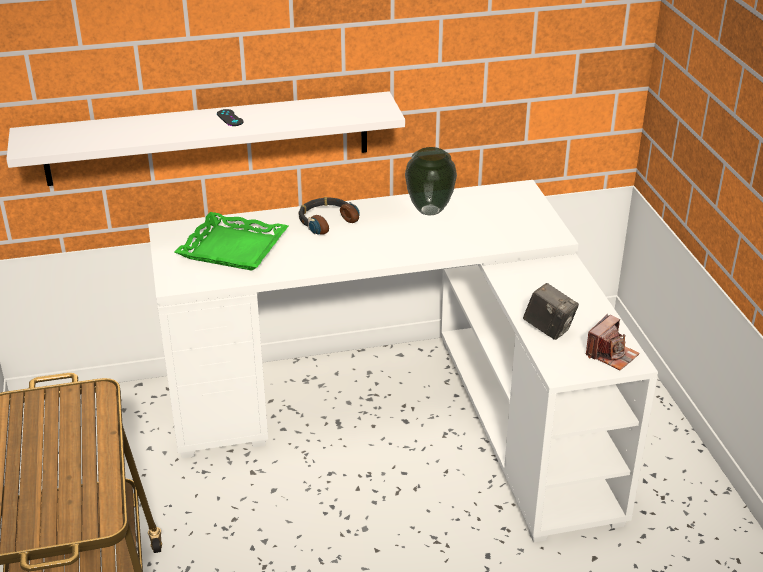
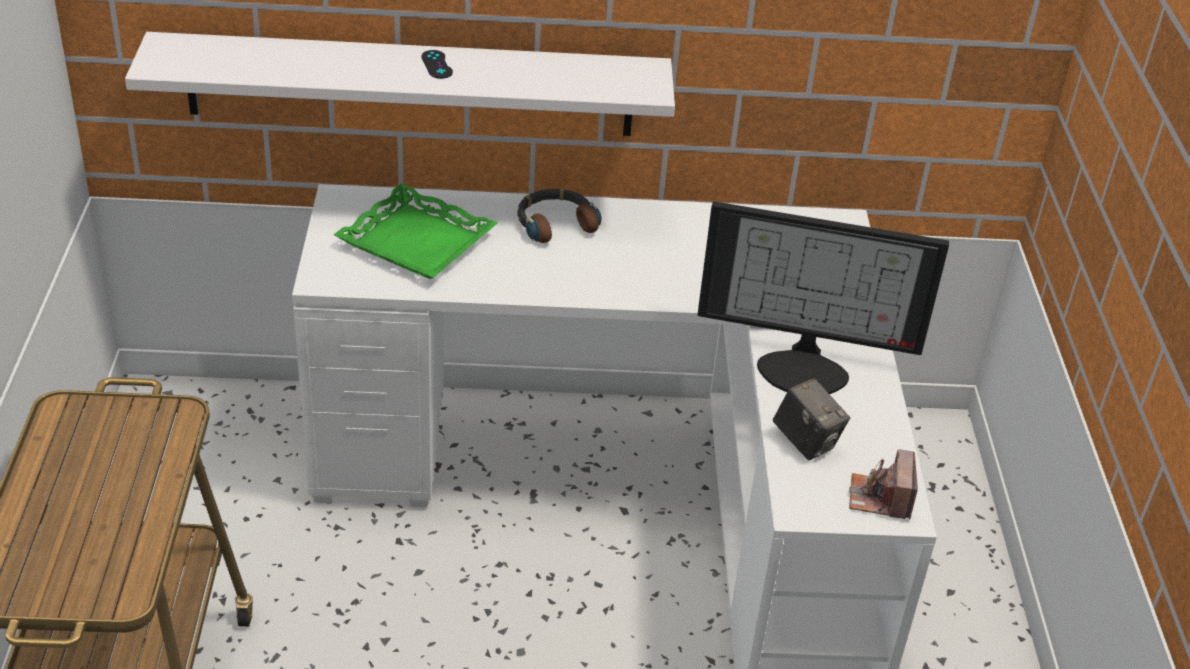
camera: 10 degrees right, 5 degrees up
vase [405,147,457,215] -> none
camera [586,314,640,370] -> camera turned 135 degrees clockwise [849,449,918,519]
none -> monitor [698,201,949,394]

